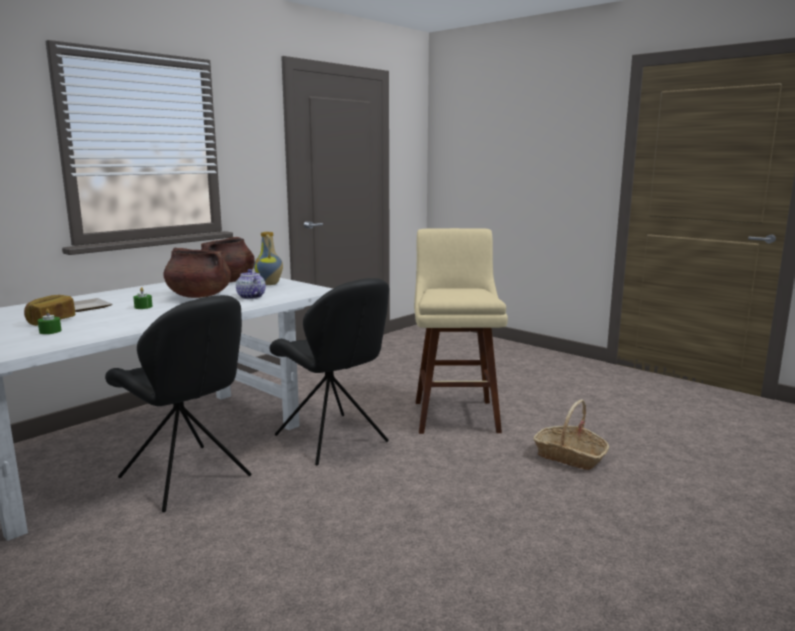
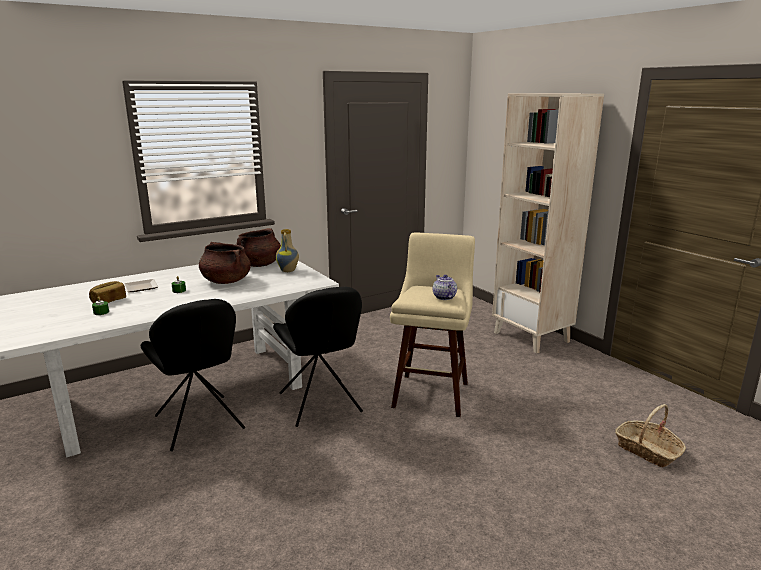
camera: 15 degrees right, 5 degrees up
teapot [236,269,266,299] -> teapot moved to [433,275,457,300]
basket [534,399,609,470] -> basket moved to [615,404,686,467]
none -> beige bookcase [492,93,604,354]

